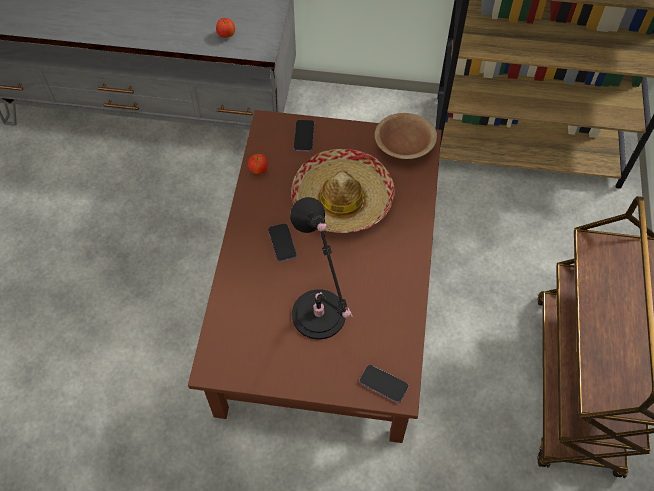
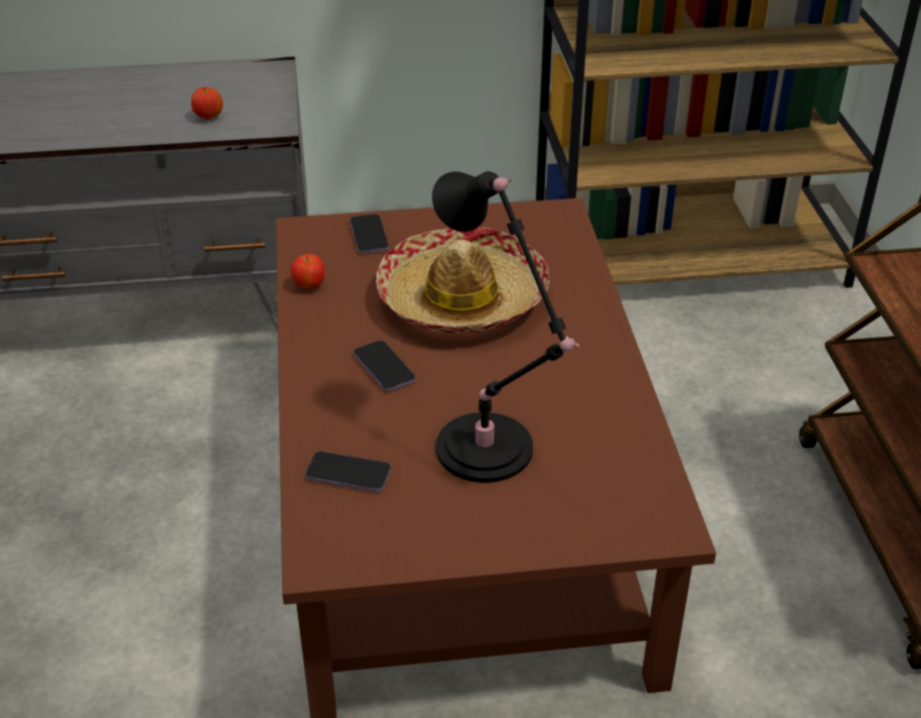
camera: 15 degrees left, 20 degrees down
phone [360,365,409,403] -> phone moved to [305,451,391,492]
brown bowl [375,113,437,159] -> none

